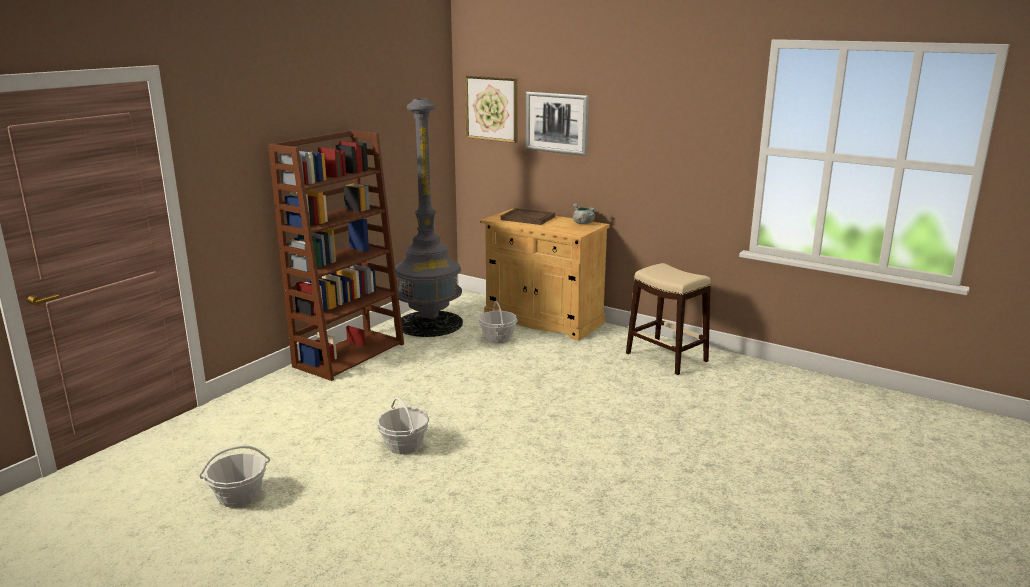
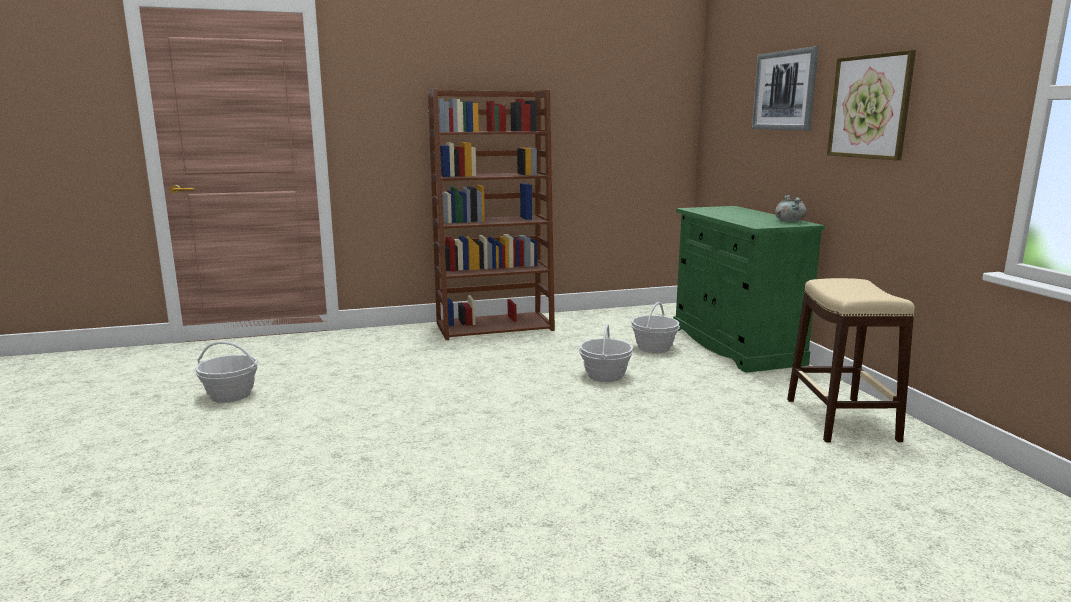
camera: 40 degrees right, 5 degrees down
basket [376,397,429,454] -> basket moved to [579,324,633,382]
grey floor lamp [395,98,463,337] -> none
picture [465,76,517,143] -> picture moved to [827,50,916,160]
beige cabinet [481,209,610,341] -> green cabinet [673,206,825,373]
brown tray [501,208,555,225] -> none

